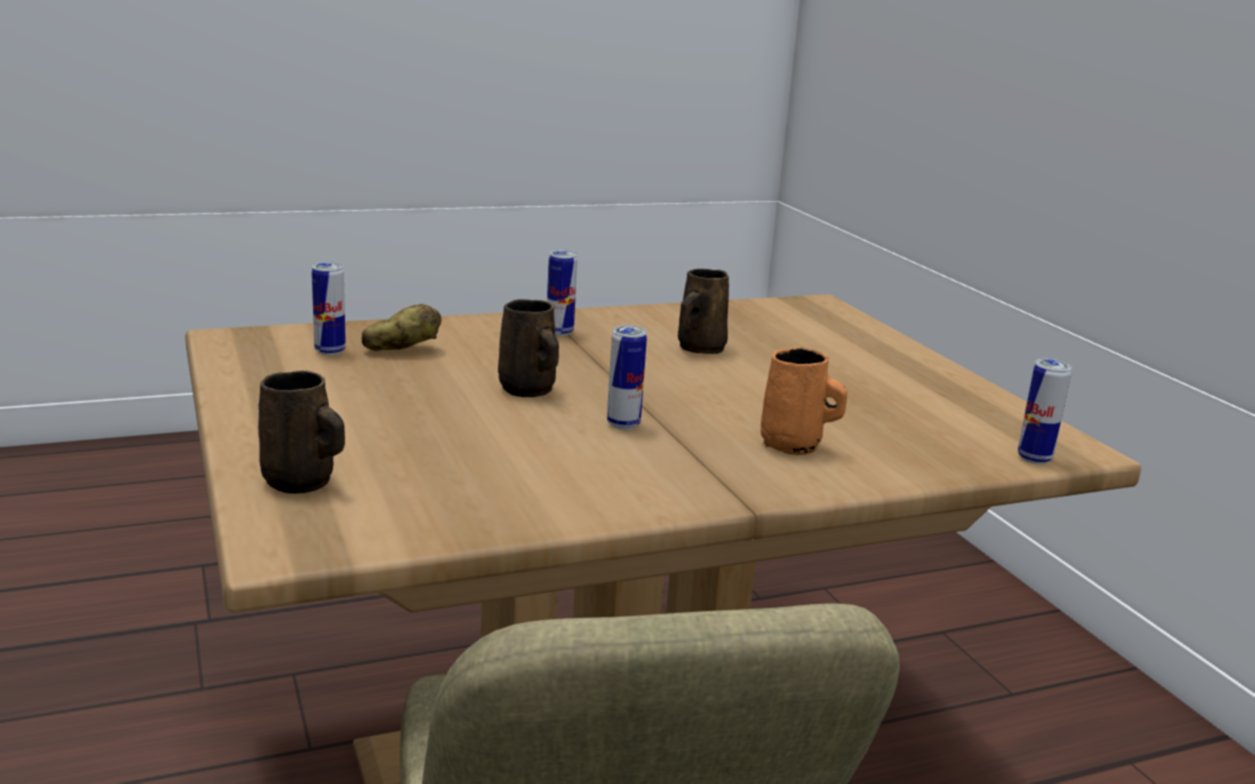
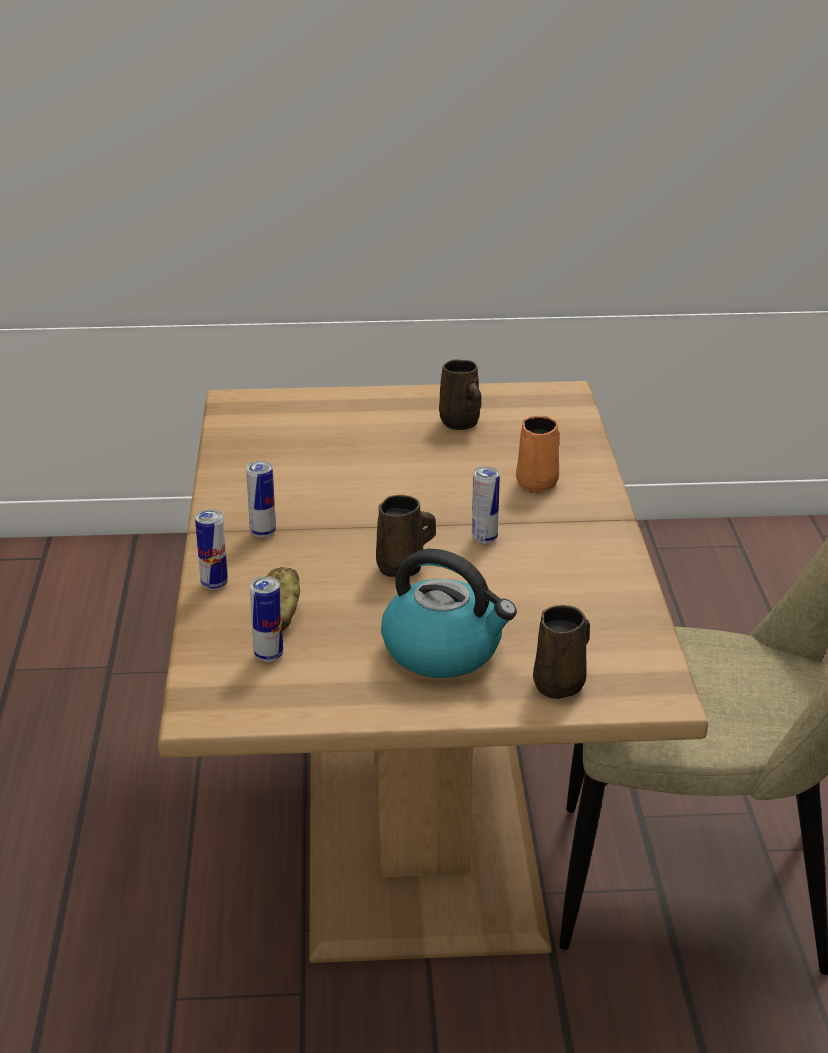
camera: 70 degrees left, 10 degrees up
brown mug [678,269,729,354] -> brown mug moved to [439,360,481,430]
can [1018,359,1072,464] -> can moved to [195,509,228,590]
none -> kettle [381,549,517,678]

